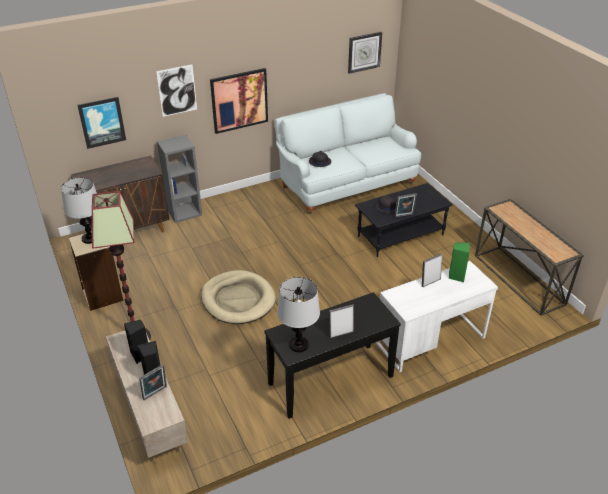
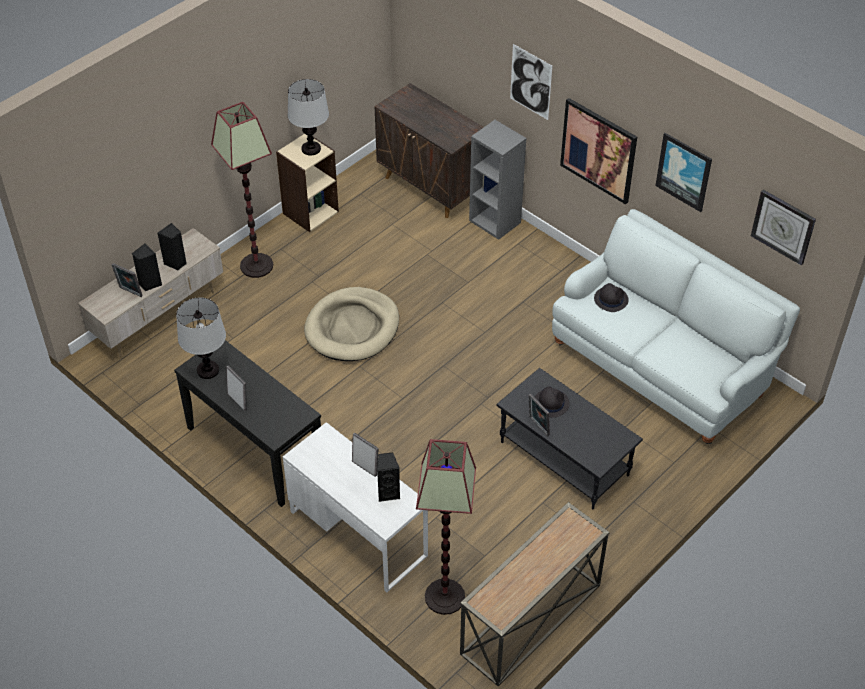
camera: 70 degrees right, 10 degrees up
picture [77,97,126,149] -> picture moved to [655,133,712,212]
green speaker [449,243,470,282] -> black speaker [377,452,400,502]
none -> floor lamp [416,439,476,615]

